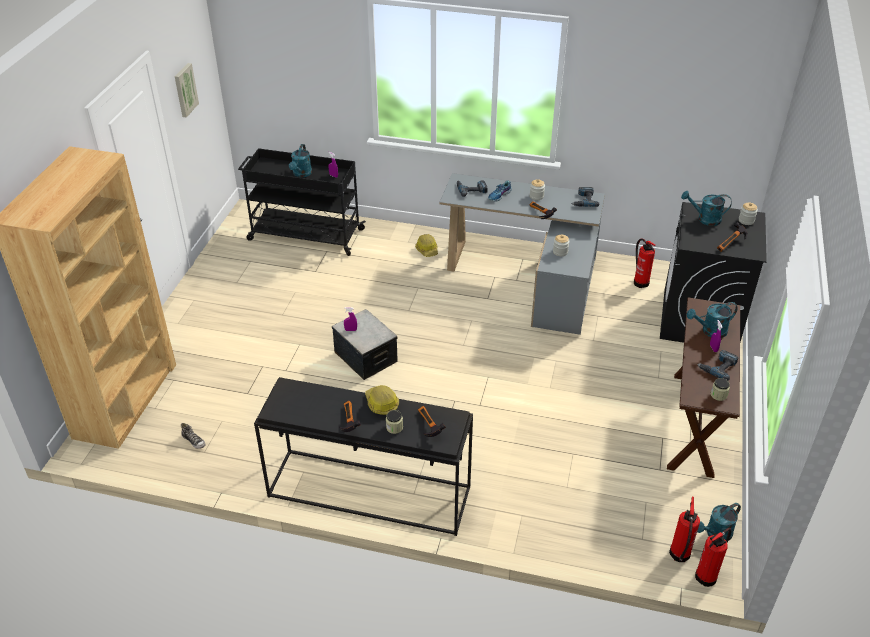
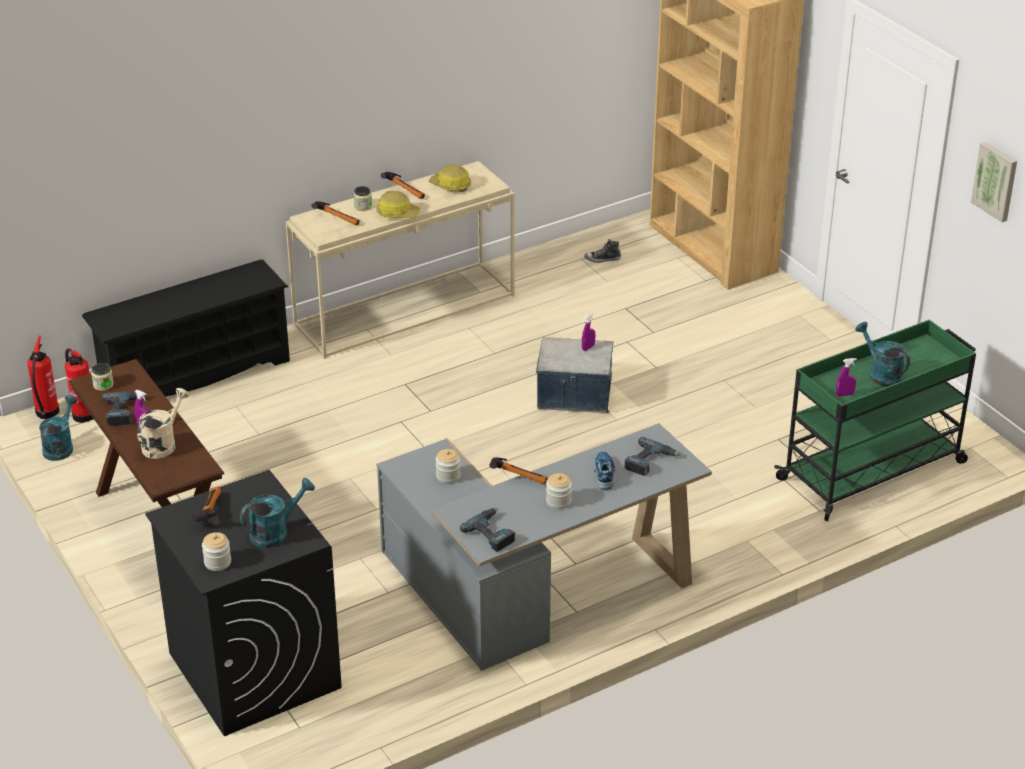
camera: 135 degrees right, 5 degrees down
black cart [238,148,366,256] -> green cart [774,320,976,521]
black console table [254,377,473,536] -> beige console table [285,161,515,359]
hard hat [415,234,438,257] -> hard hat moved to [429,164,471,192]
fire extinguisher [634,239,656,288] -> none
turquoise watering can [687,302,738,338] -> beige watering can [137,388,189,459]
none -> black shoe rack [82,259,290,397]

